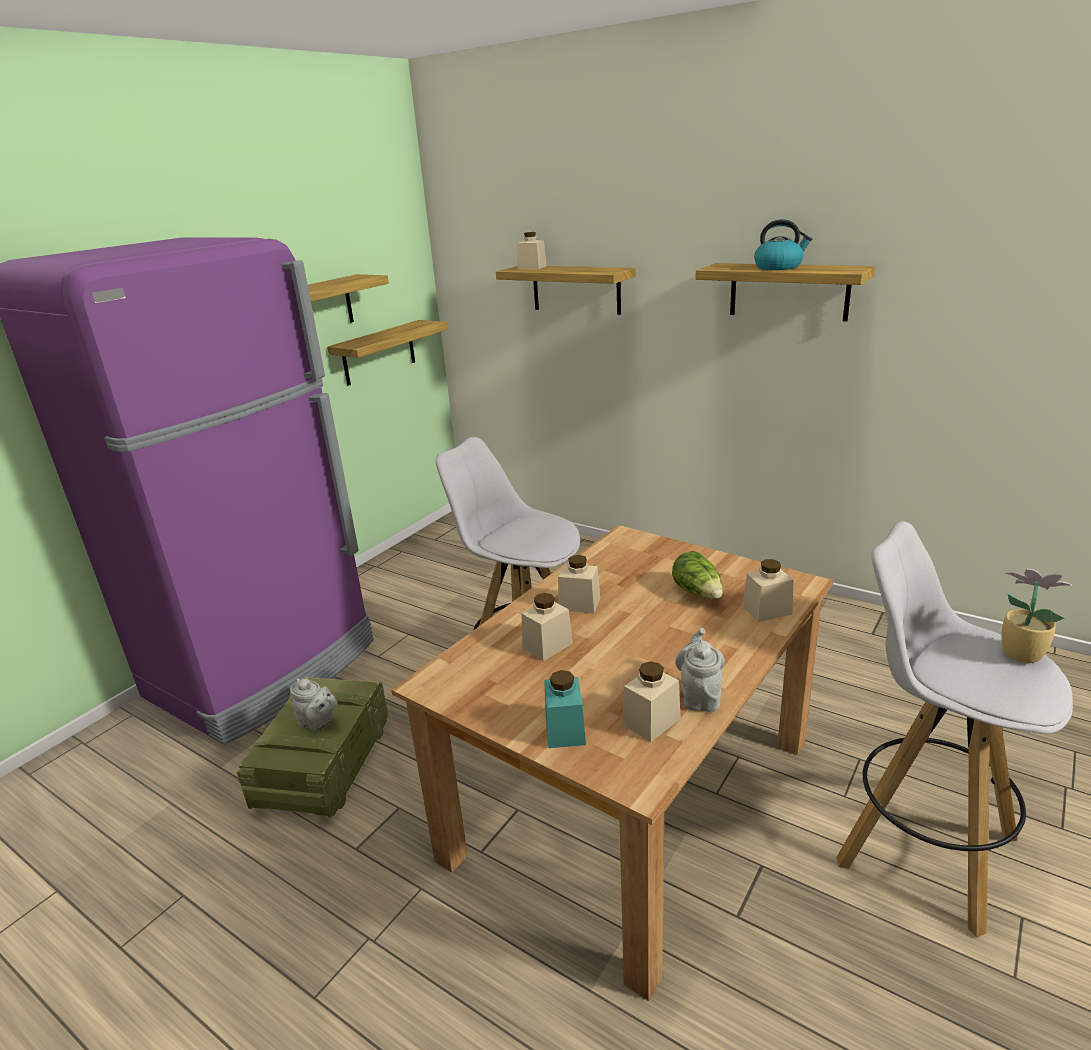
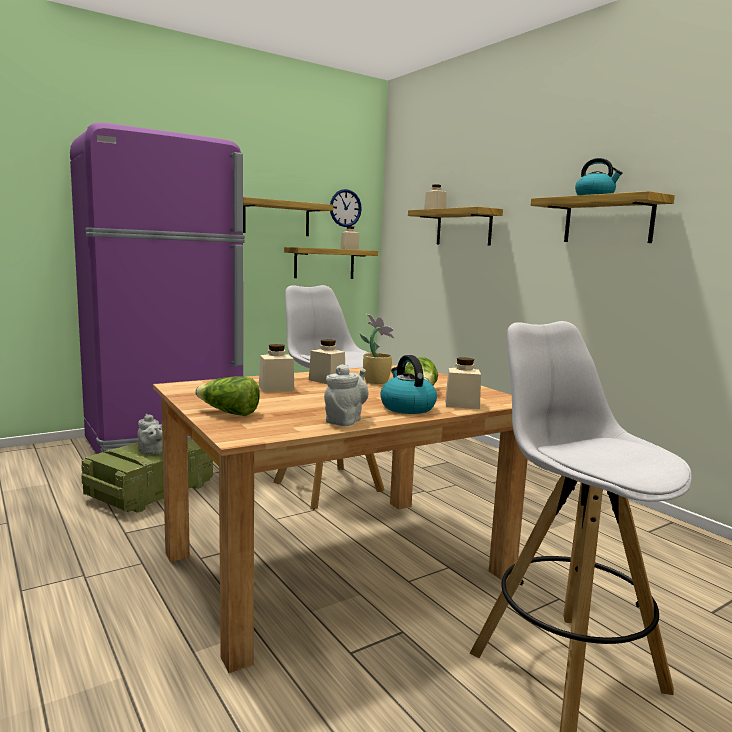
camera: 20 degrees right, 15 degrees down
turquoise jar [544,670,586,748] -> lettuce [195,376,260,416]
beige jar [622,661,681,742] -> beige jar moved to [340,226,359,250]
potted plant [1001,569,1072,663] -> potted plant moved to [360,314,394,384]
none -> wall clock [330,189,362,227]
none -> kettle [381,355,437,414]

